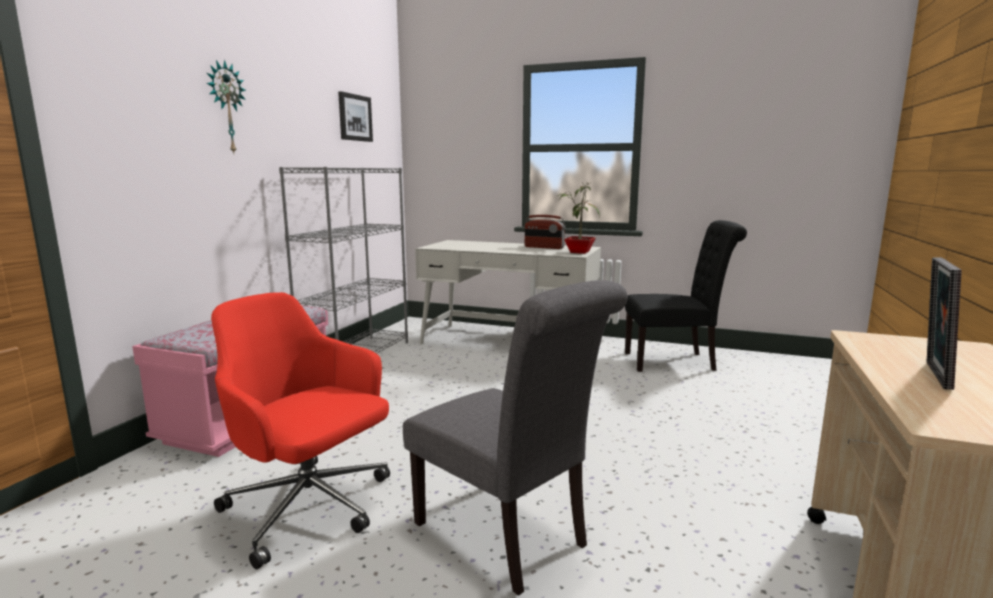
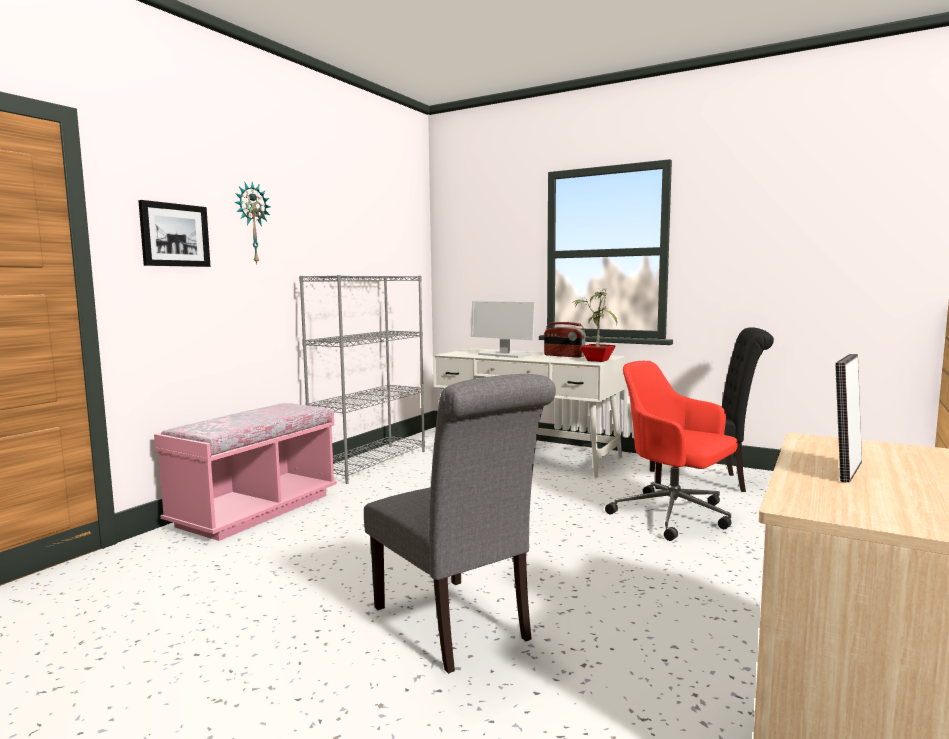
camera: 10 degrees right, 5 degrees down
red office chair [211,292,390,570] -> red office chair moved to [605,361,738,541]
picture [338,91,373,142] -> picture moved to [138,200,211,267]
none -> monitor [471,301,535,358]

